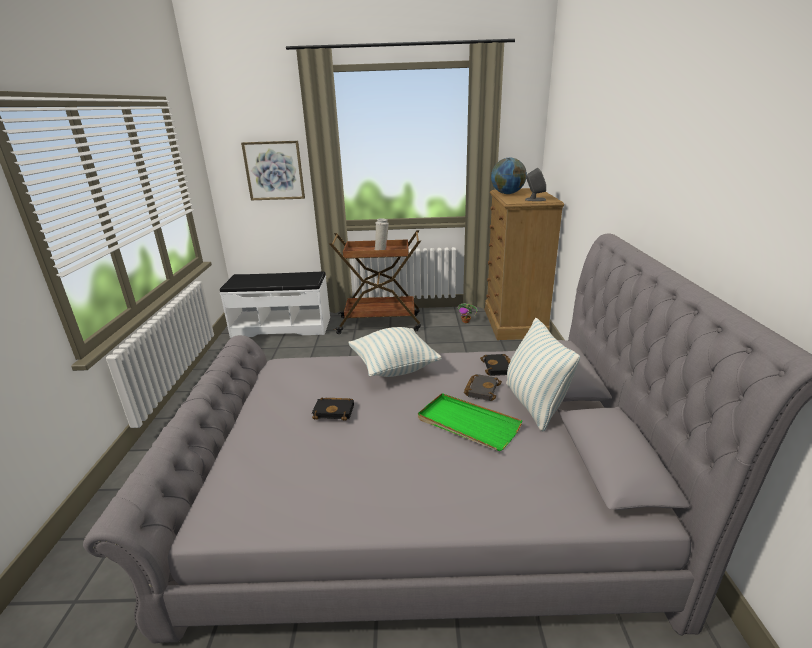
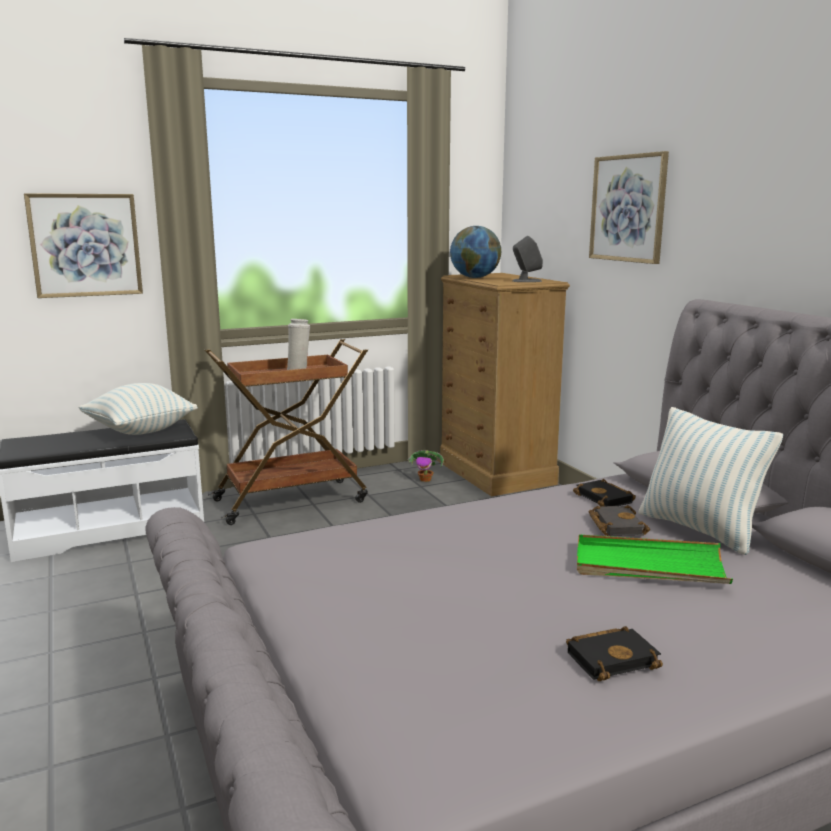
camera: 25 degrees left, 10 degrees down
black book [312,397,354,421] -> black book moved to [566,626,663,681]
pillow [348,327,442,377] -> pillow moved to [78,383,198,435]
none -> picture [589,151,669,264]

